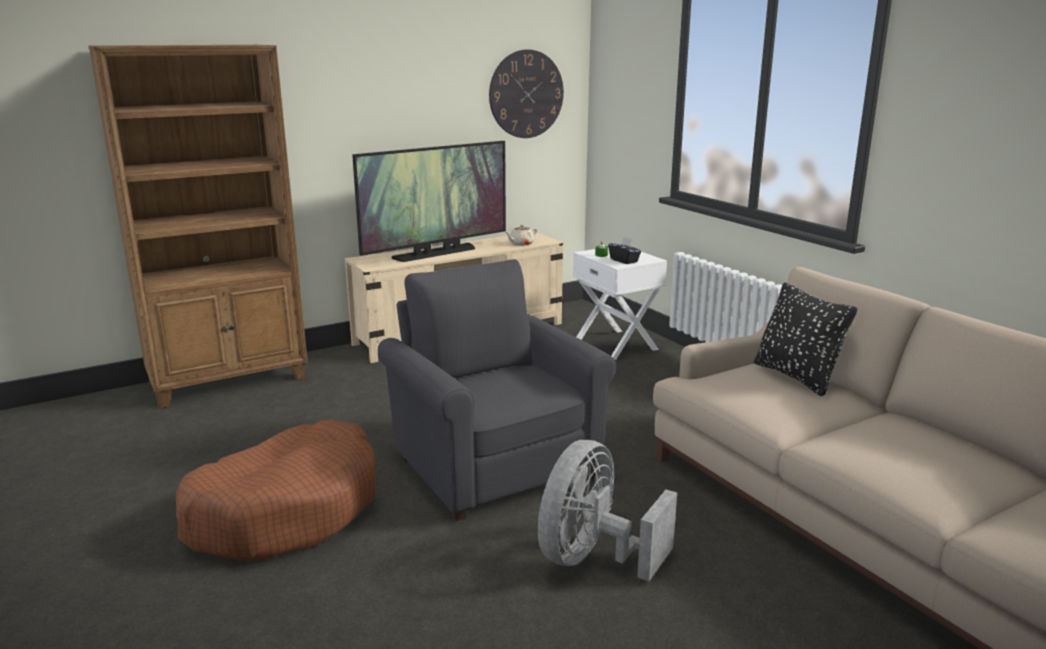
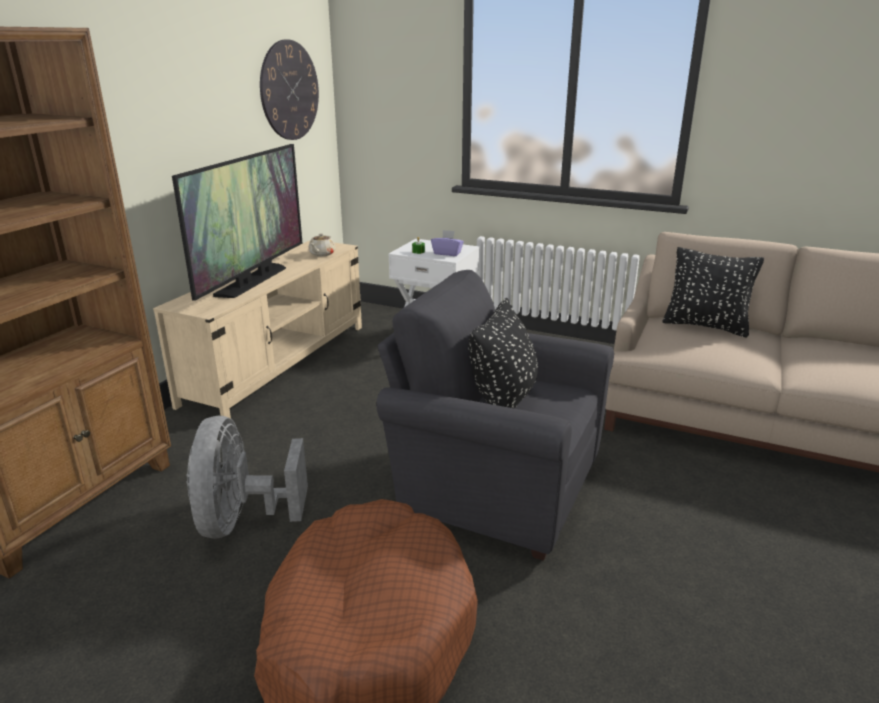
camera: 35 degrees left, 5 degrees up
grey fan [538,440,677,581] -> grey fan moved to [186,415,308,539]
black tissue box [608,237,641,264] -> purple tissue box [431,230,464,256]
none -> black pillow [468,298,538,409]

